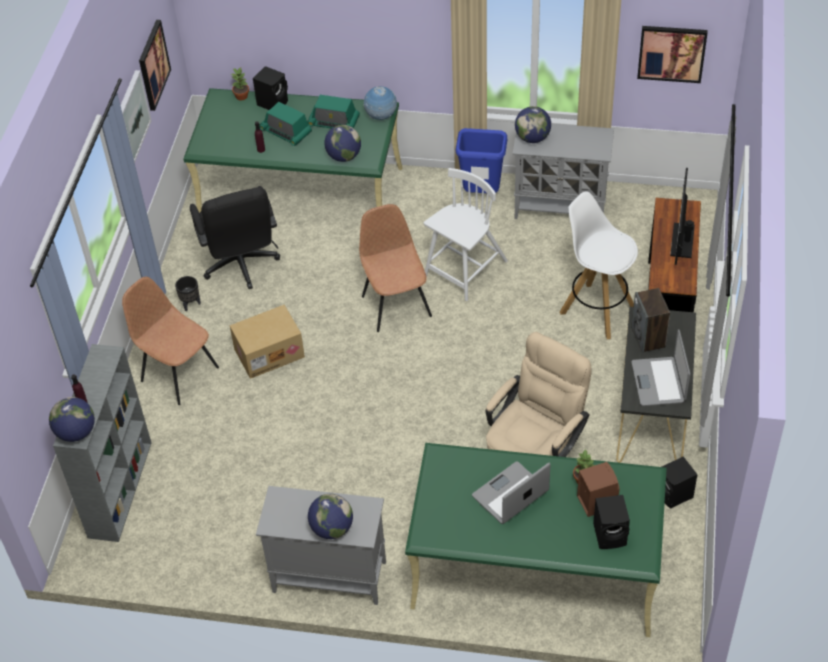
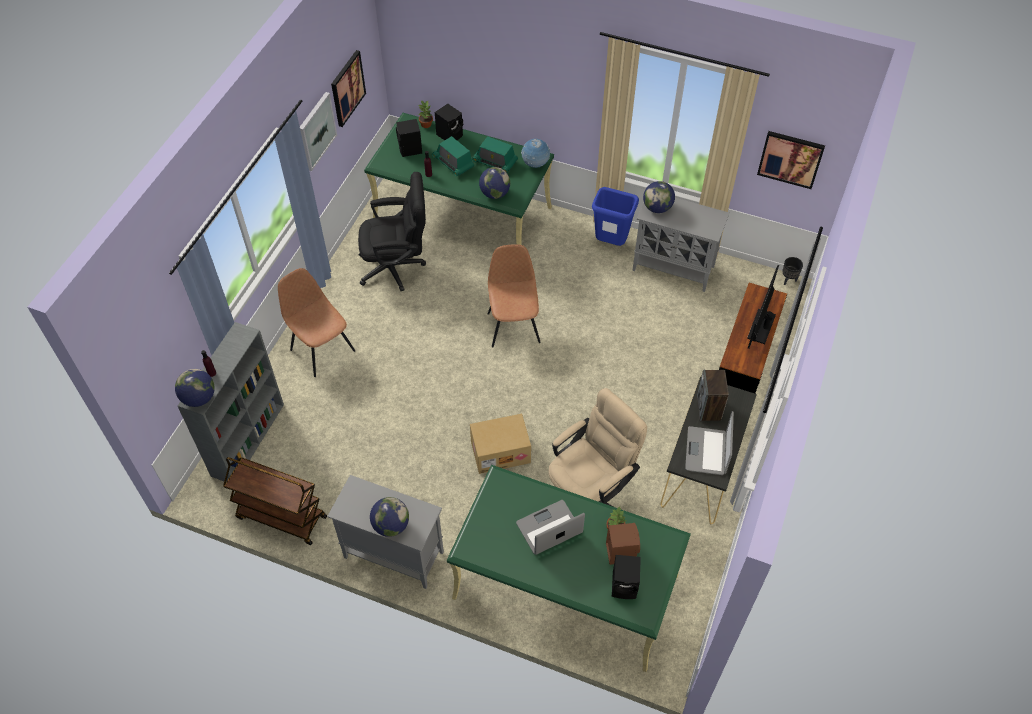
camera: 10 degrees right, 5 degrees up
black planter [175,276,201,311] -> black planter moved to [782,257,803,285]
black office chair [190,186,280,289] -> black office chair turned 90 degrees counterclockwise [358,172,426,291]
cardboard box [230,305,305,379] -> cardboard box moved to [470,414,531,474]
white chair [424,168,508,301] -> none
white stool [560,191,638,339] -> none
black speaker [661,457,698,509] -> black speaker moved to [396,119,422,157]
none -> brown cart [223,457,327,545]

